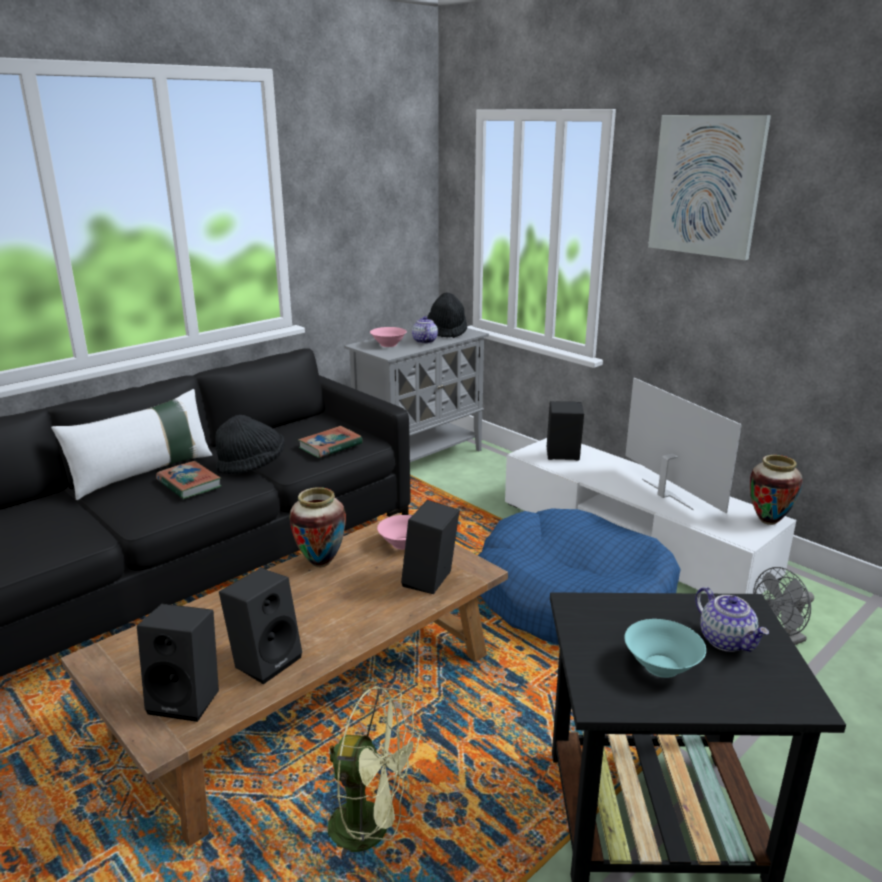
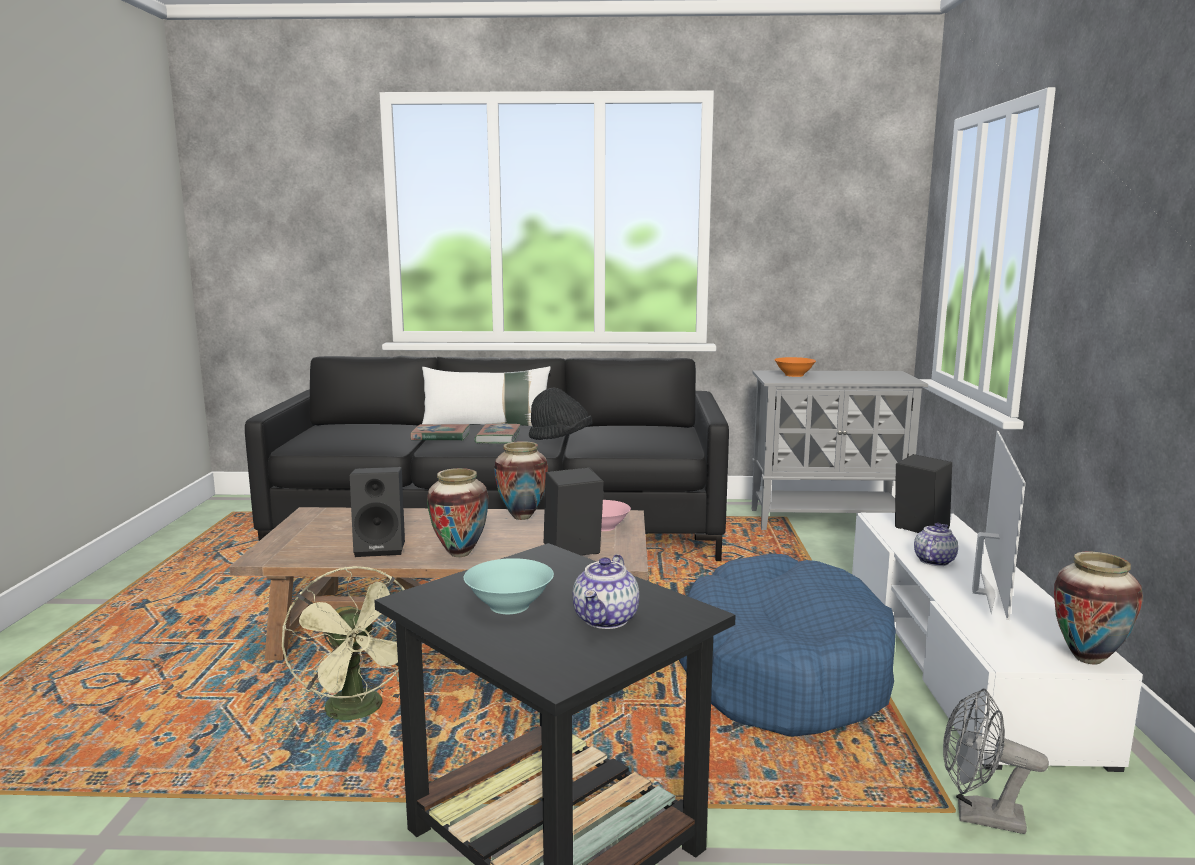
camera: 45 degrees right, 10 degrees down
black speaker [137,604,219,722] -> none
book [298,426,363,458] -> book moved to [411,424,470,441]
pink bowl [370,327,407,347] -> orange bowl [774,357,816,377]
teapot [412,316,438,344] -> teapot moved to [914,523,958,566]
black hat [427,292,467,338] -> none
picture [648,115,771,260] -> none
none -> vase [427,468,489,557]

